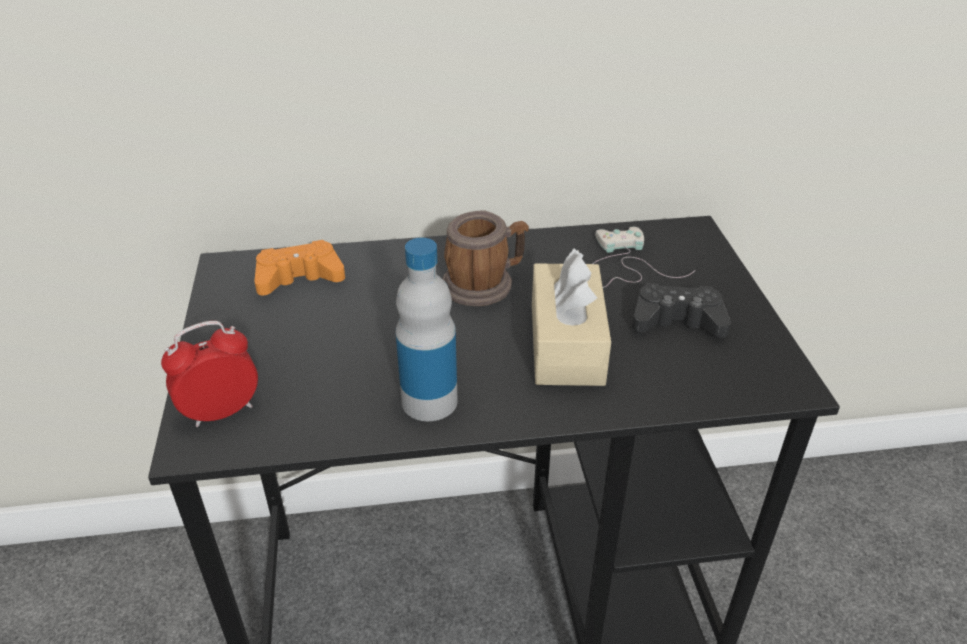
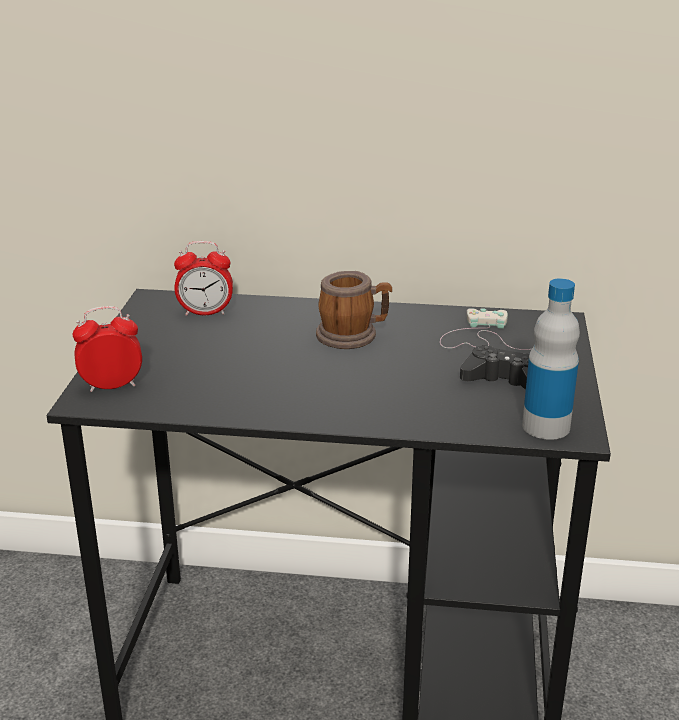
camera: 15 degrees right, 10 degrees down
orange game controller [254,240,345,295] -> alarm clock [174,241,233,316]
bottle [396,238,458,421] -> bottle moved to [522,278,580,440]
beige tissue box [532,248,611,386] -> none

